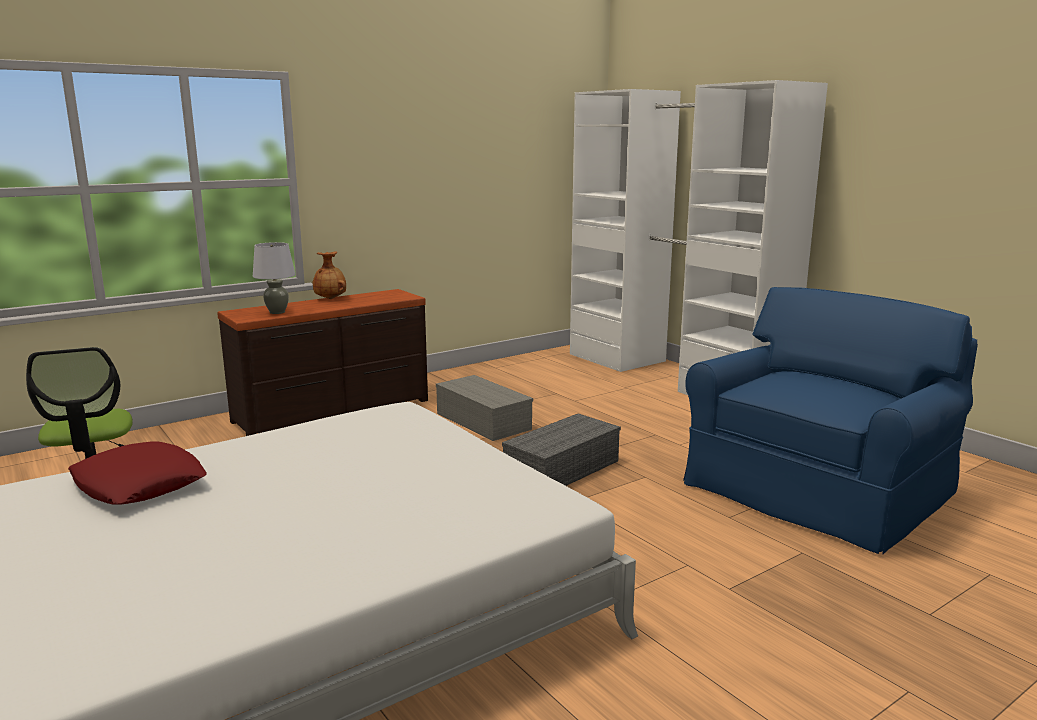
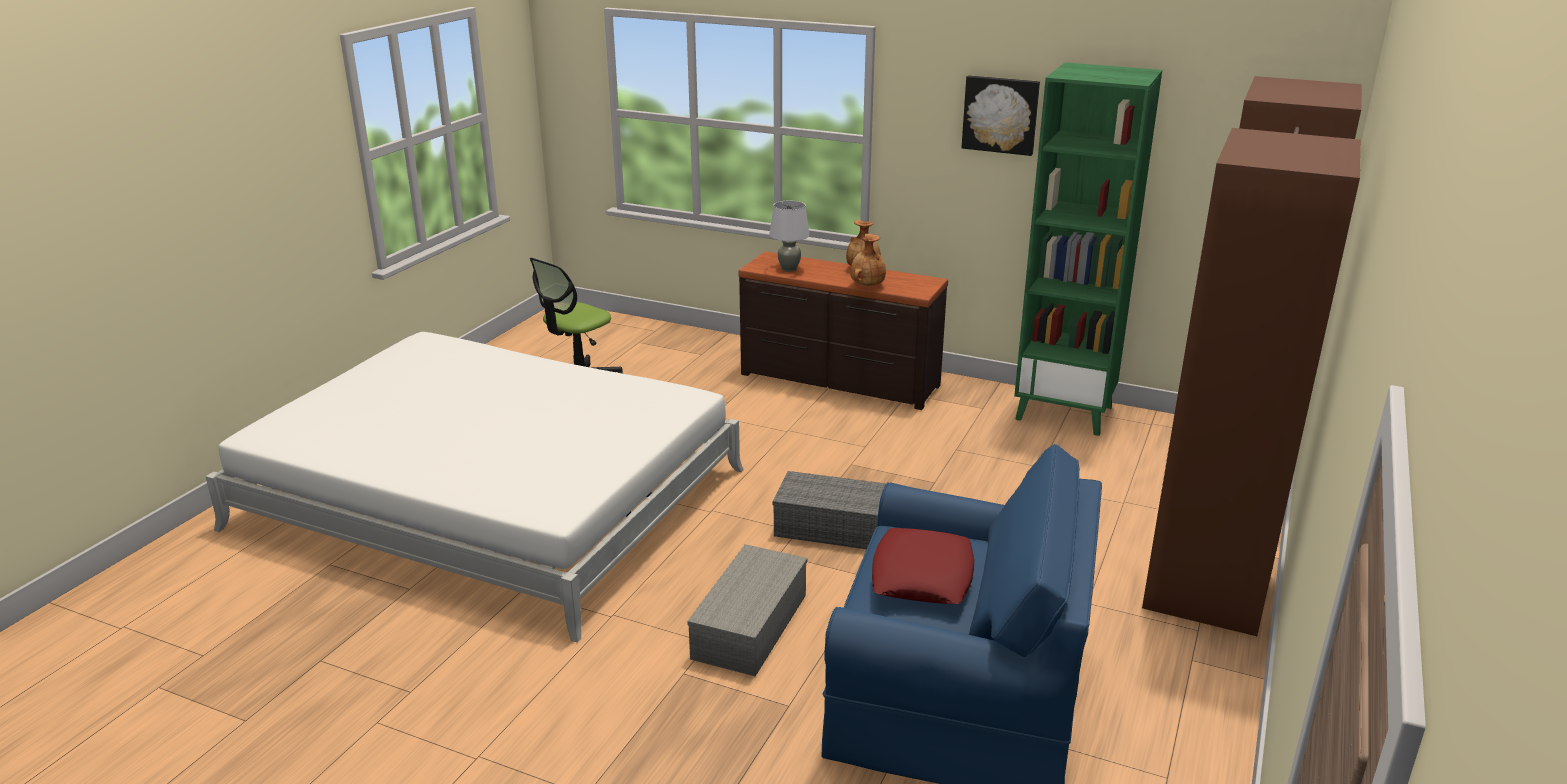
camera: 60 degrees right, 10 degrees up
red pillow [68,441,207,505] -> red pillow moved to [872,528,974,604]
grey storage box [436,375,533,441] -> grey storage box moved to [687,544,807,676]
white wardrobe [570,80,828,395] -> brown wardrobe [1142,76,1362,636]
none -> brown vase [850,234,886,286]
none -> picture [962,75,1040,156]
none -> green bookcase [1014,62,1162,436]

